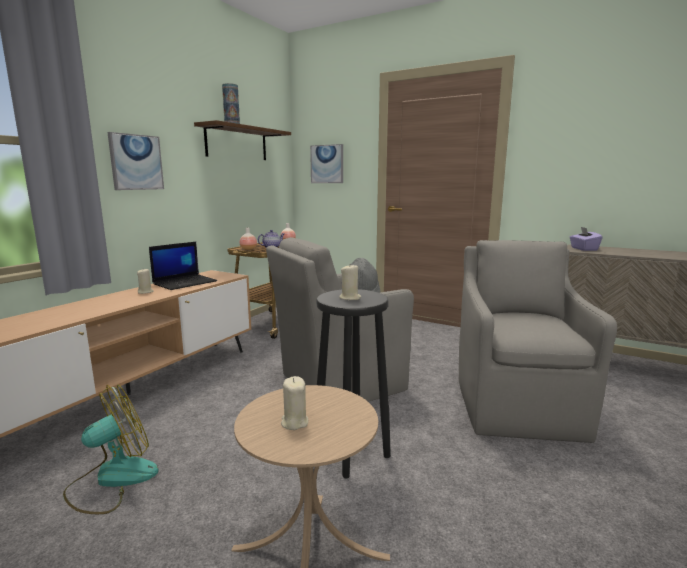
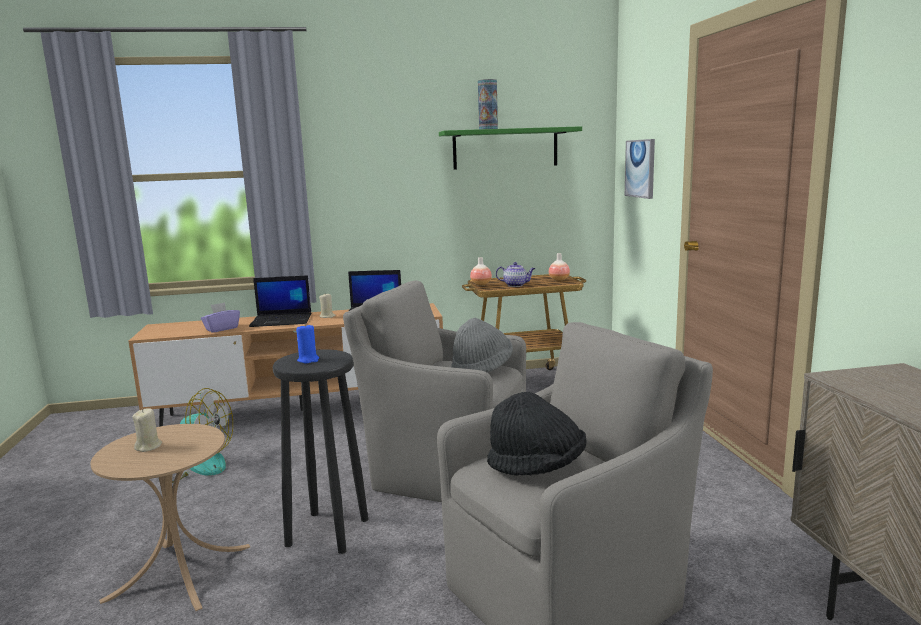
camera: 50 degrees right, 0 degrees up
picture [107,132,164,190] -> none
brown shelf [194,120,291,160] -> green shelf [439,126,582,170]
beige candle [339,265,361,300] -> blue candle [296,324,319,364]
purple tissue box [570,227,603,251] -> purple tissue box moved to [201,302,240,333]
none -> laptop [249,275,311,327]
none -> black hat [487,392,586,476]

